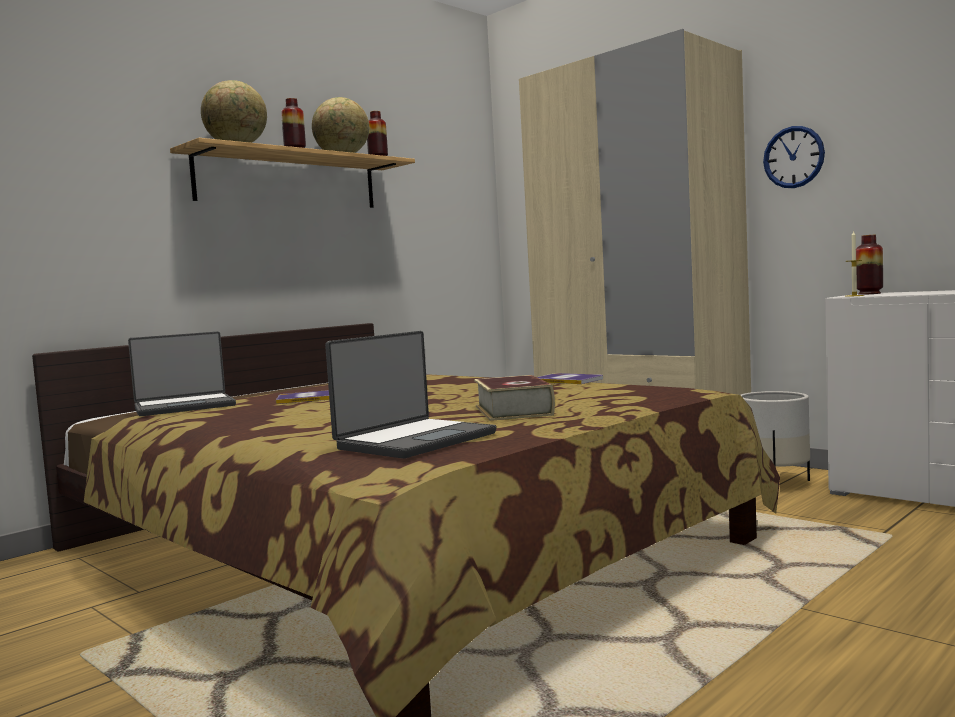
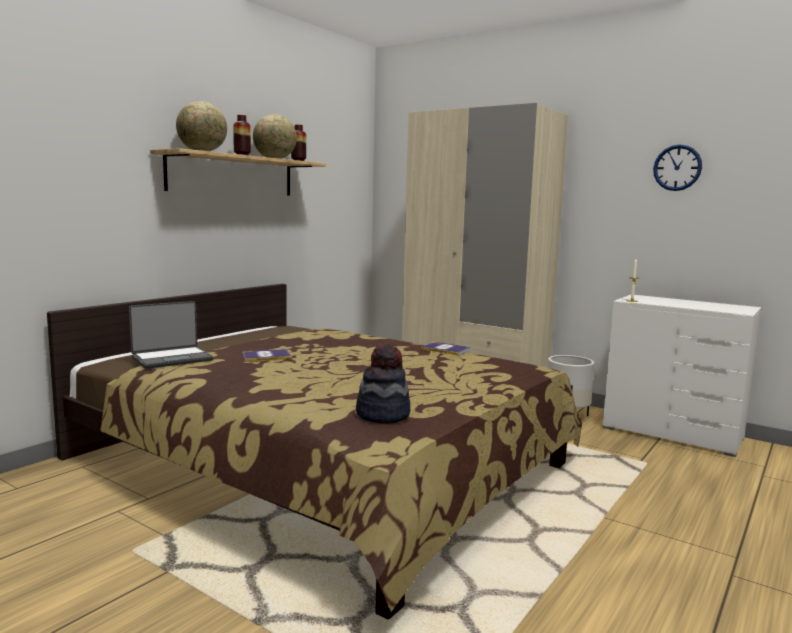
camera: 10 degrees left, 5 degrees up
laptop [325,331,497,458] -> hat [356,344,410,424]
book [474,375,555,421] -> none
wall clock [763,126,825,188] -> wall clock moved to [653,144,702,191]
vase [856,235,883,295] -> none

